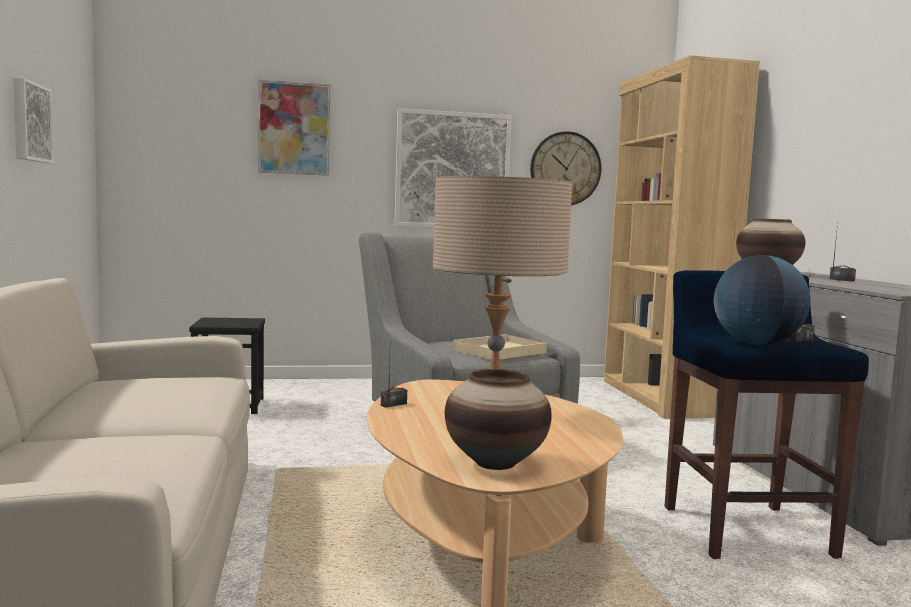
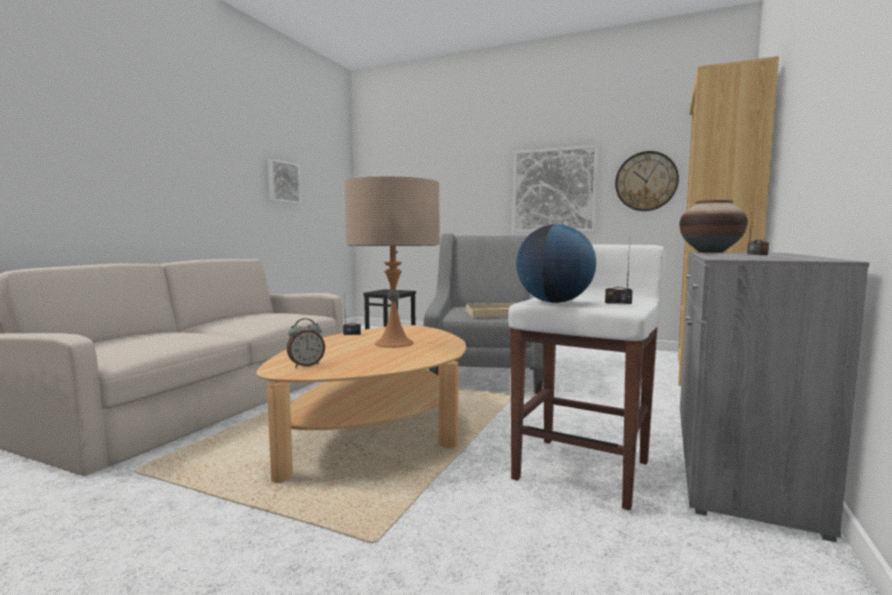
camera: 35 degrees right, 0 degrees up
picture [258,80,331,176] -> none
vase [445,369,552,470] -> alarm clock [287,318,325,368]
blue stool [664,270,869,559] -> white stool [508,244,665,510]

